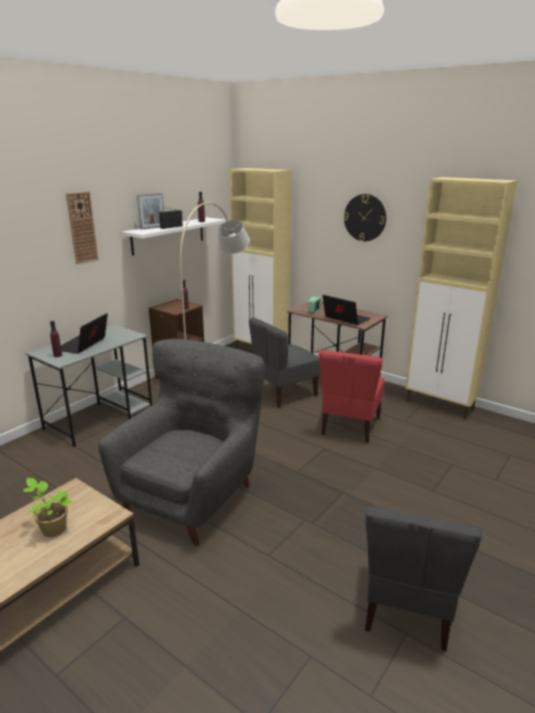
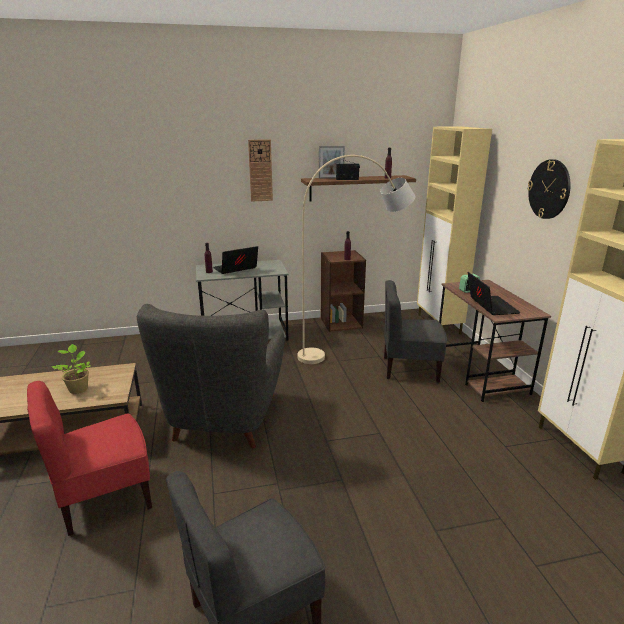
camera: 40 degrees right, 0 degrees up
grey armchair [98,339,265,546] -> grey armchair turned 120 degrees clockwise [137,304,285,448]
white shelf [122,217,226,255] -> brown shelf [301,175,416,201]
red chair [319,350,385,443] -> red chair moved to [27,381,152,536]

